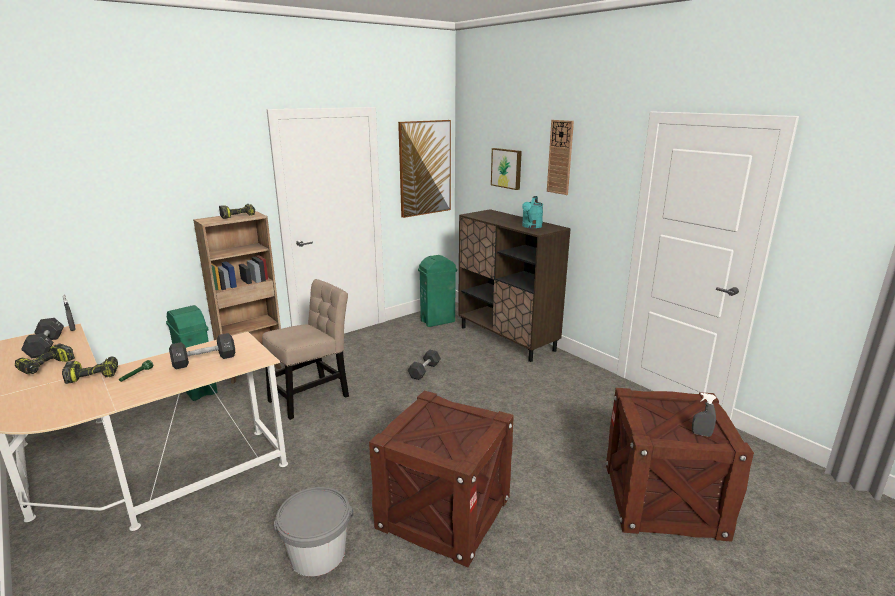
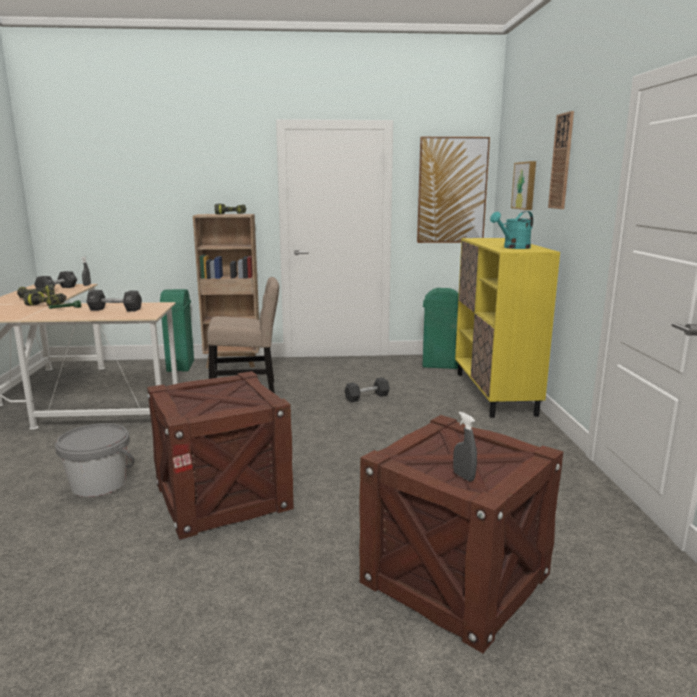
camera: 35 degrees right, 5 degrees down
brown cabinet [458,209,571,362] -> yellow cabinet [455,238,560,418]

